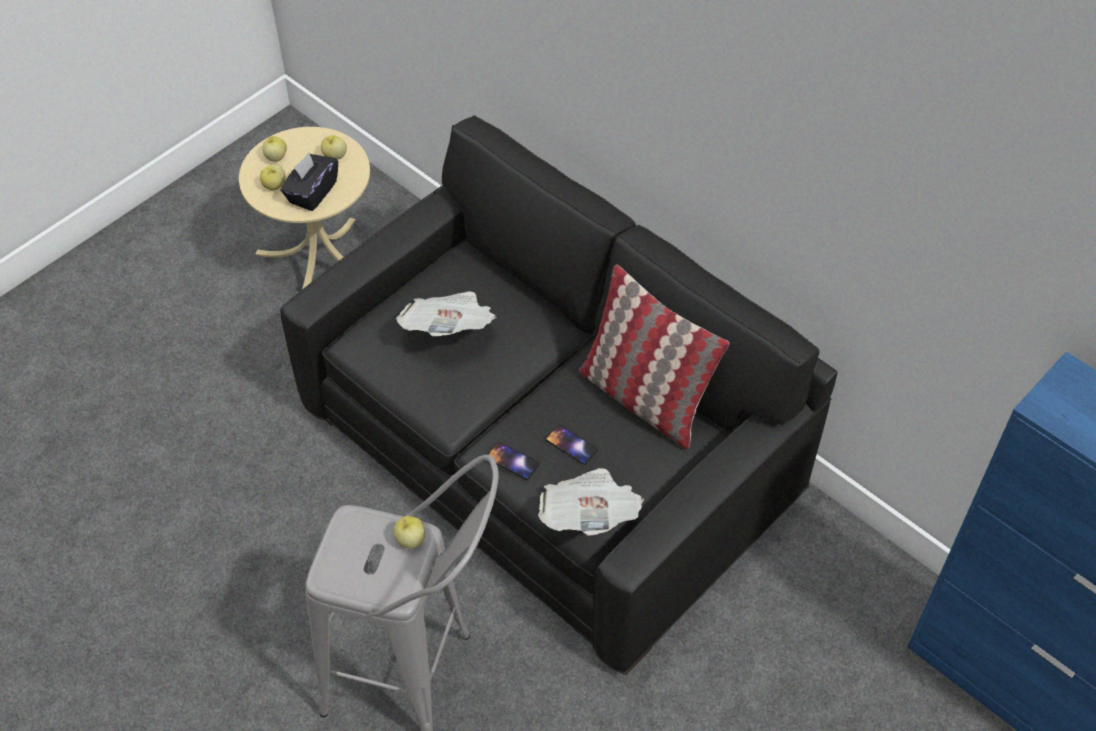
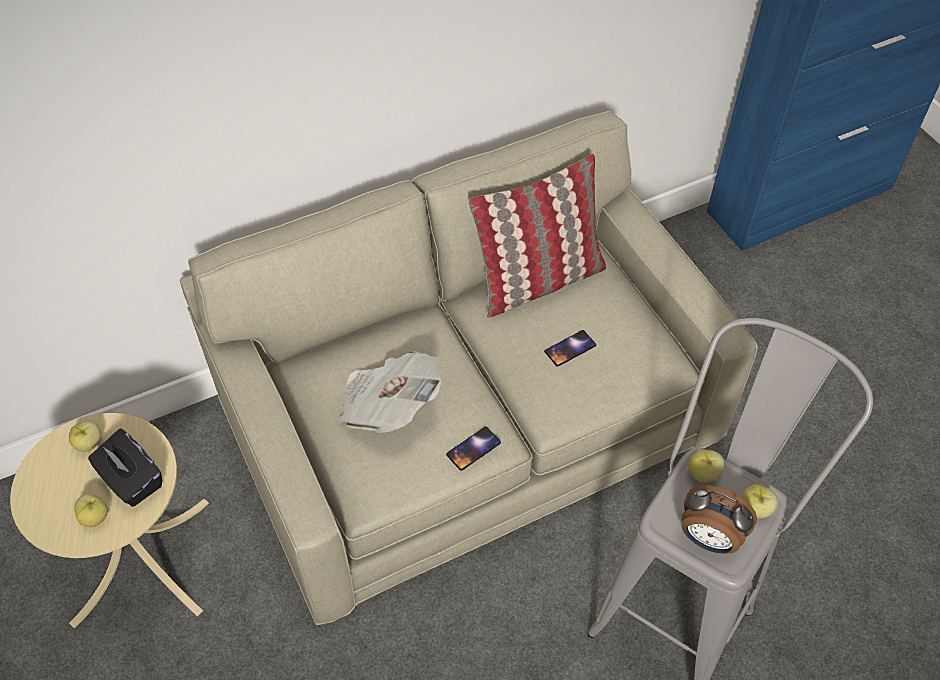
camera: 70 degrees left, 0 degrees up
apple [262,136,287,162] -> apple moved to [741,484,778,519]
black sofa [280,115,838,675] -> beige sofa [180,111,758,625]
phone [488,442,540,480] -> phone moved to [446,427,501,471]
newspaper [538,468,644,536] -> none
none -> alarm clock [681,485,757,554]

